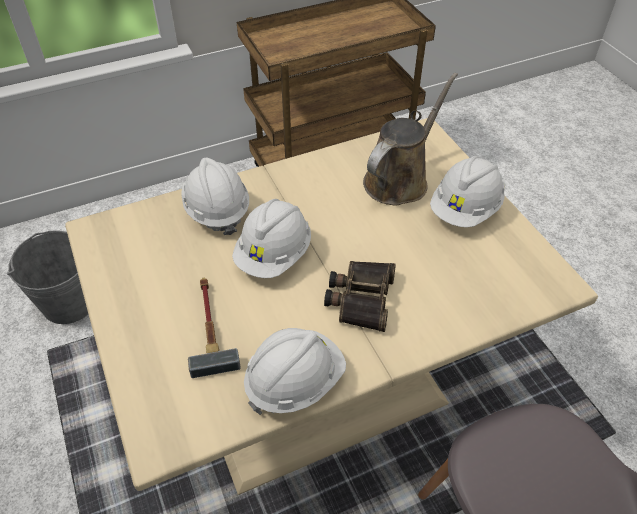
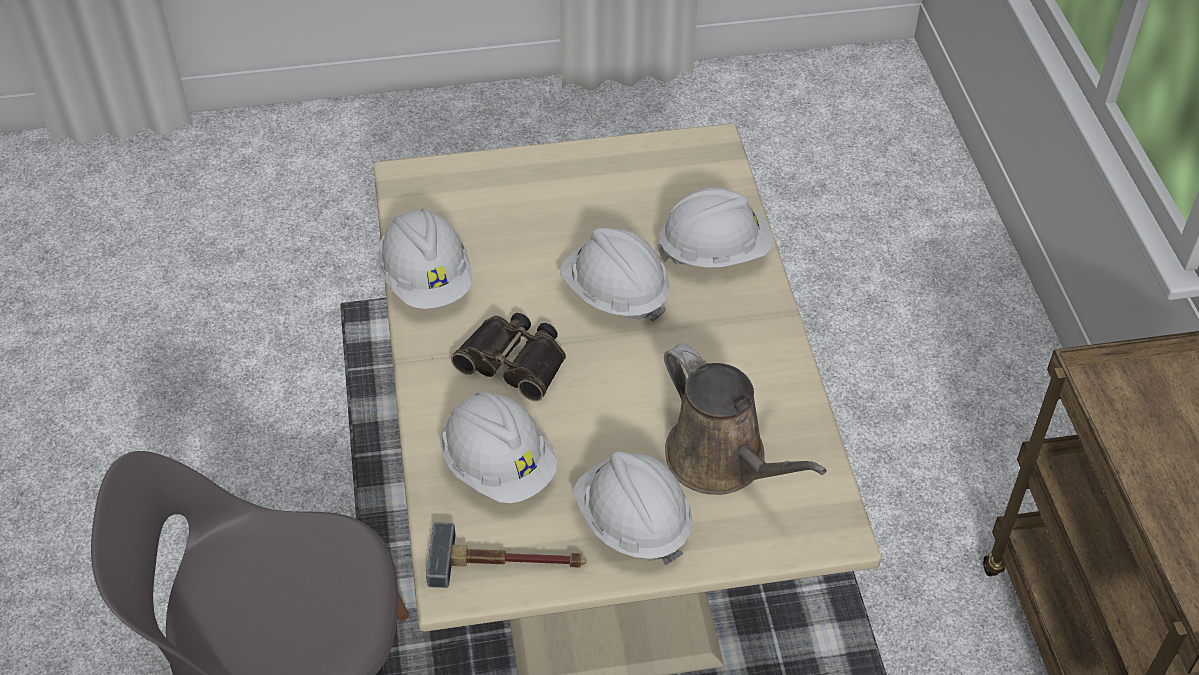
camera: 105 degrees right, 0 degrees up
grey bucket [7,230,88,324] -> none
hammer [188,278,241,378] -> hammer moved to [426,522,587,588]
none -> white hard hat [440,392,558,503]

